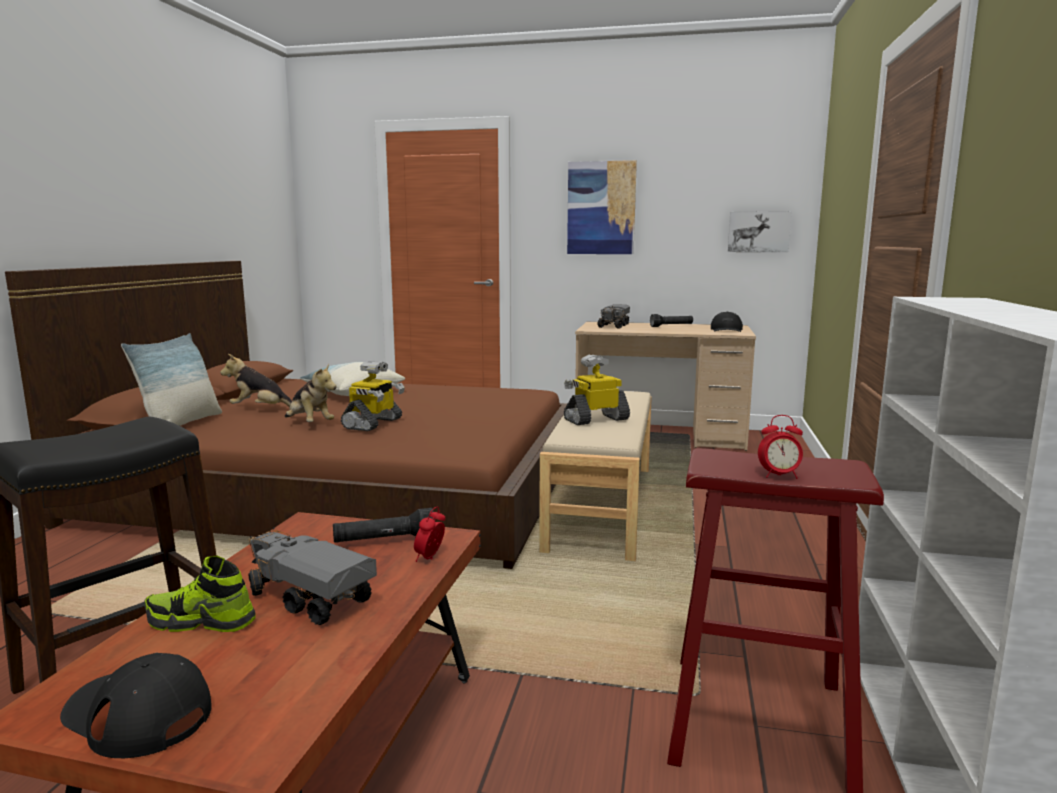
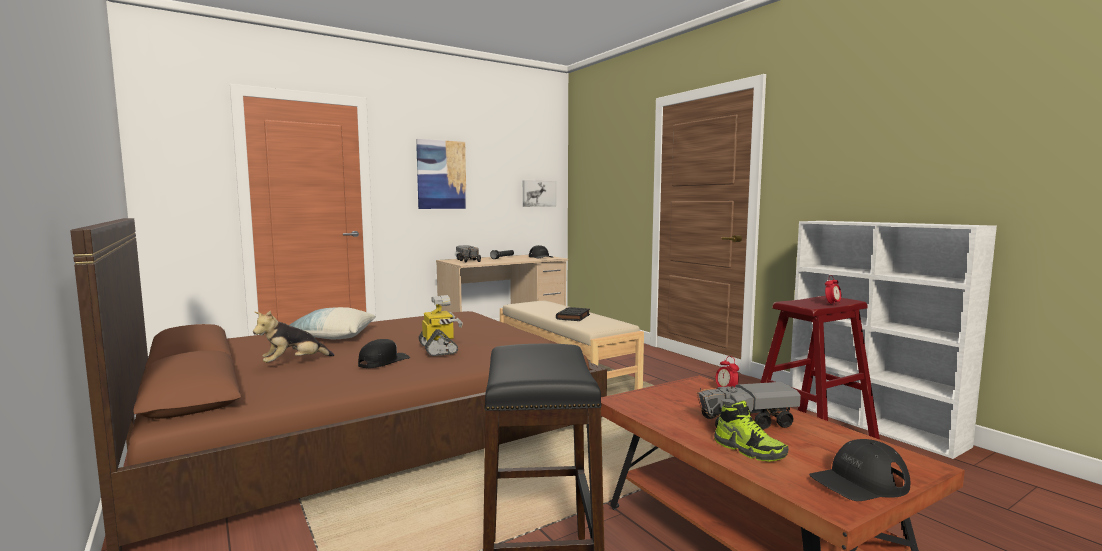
camera: 45 degrees left, 5 degrees down
pillow [121,333,222,426] -> none
shoe [144,556,256,632] -> shoe turned 90 degrees counterclockwise [714,400,789,462]
plush toy [285,364,336,422] -> black cap [358,339,410,368]
black flashlight [333,508,435,543] -> none
toy robot [564,355,630,425] -> black book [556,307,590,321]

